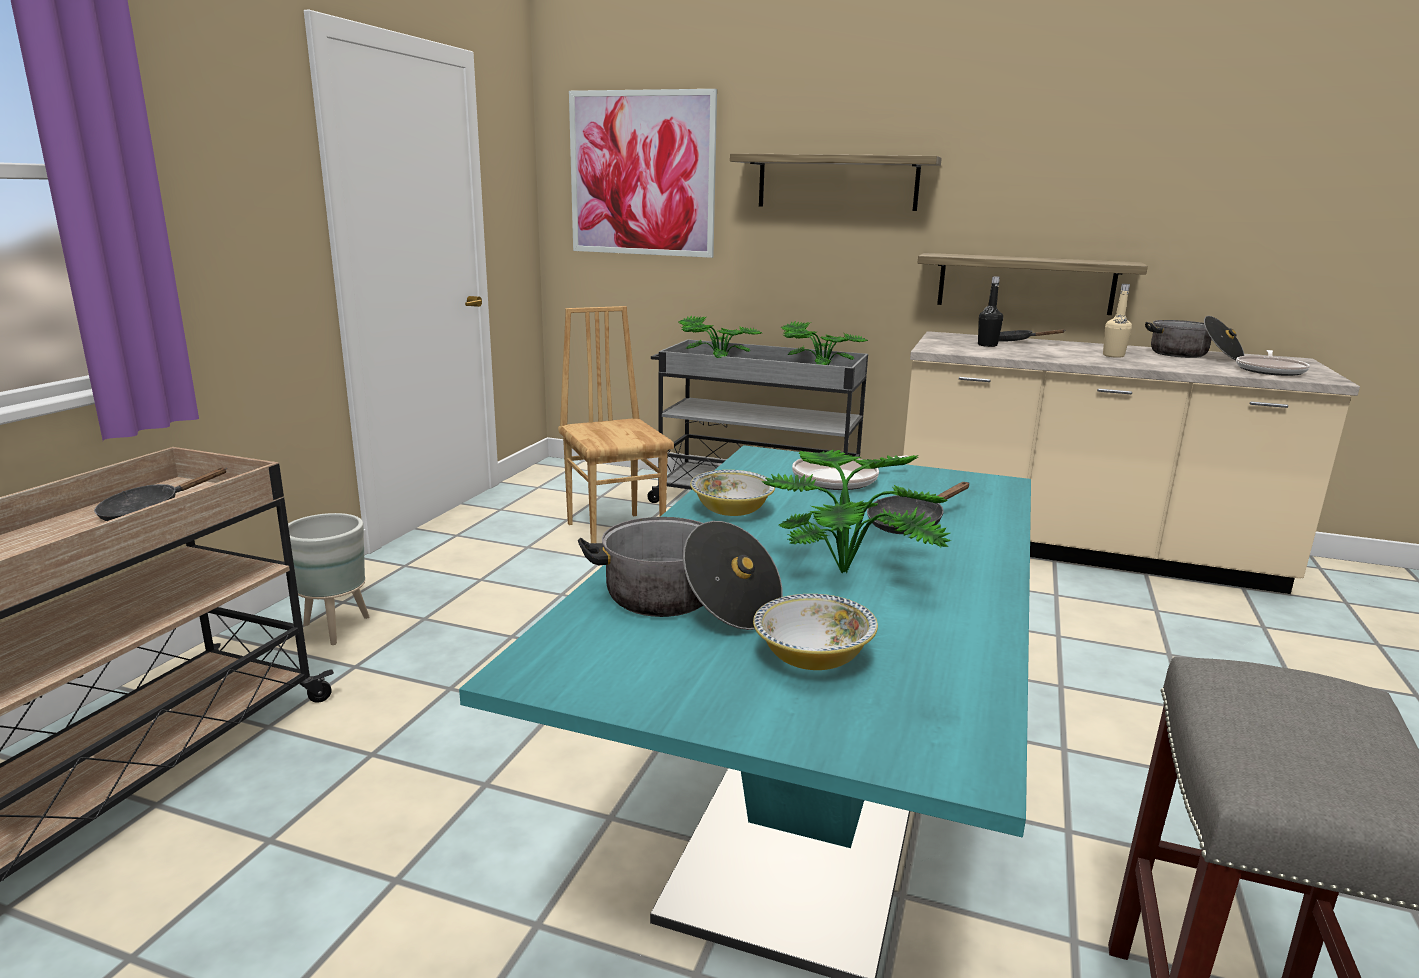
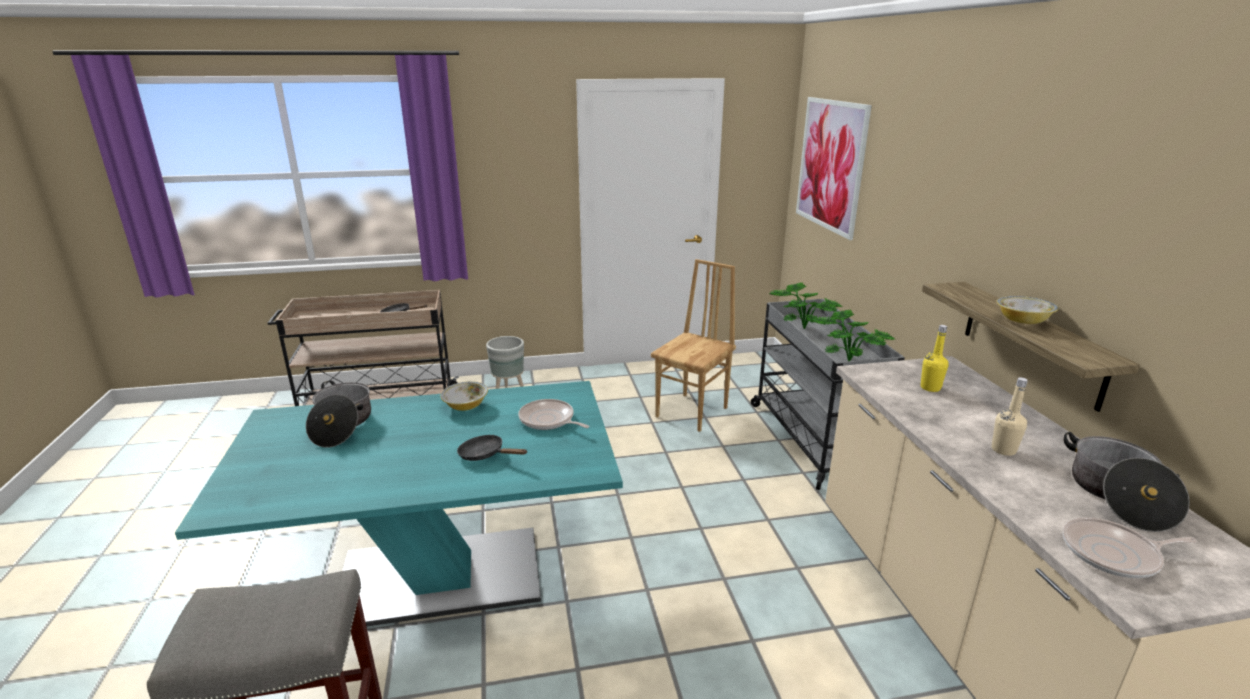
camera: 60 degrees right, 5 degrees up
shelf [730,153,942,211] -> none
bowl [753,594,878,670] -> bowl moved to [997,296,1059,324]
potted plant [762,450,951,573] -> none
black bottle [978,276,1003,347] -> yellow bottle [921,325,948,392]
black frying pan [999,329,1066,342] -> none

